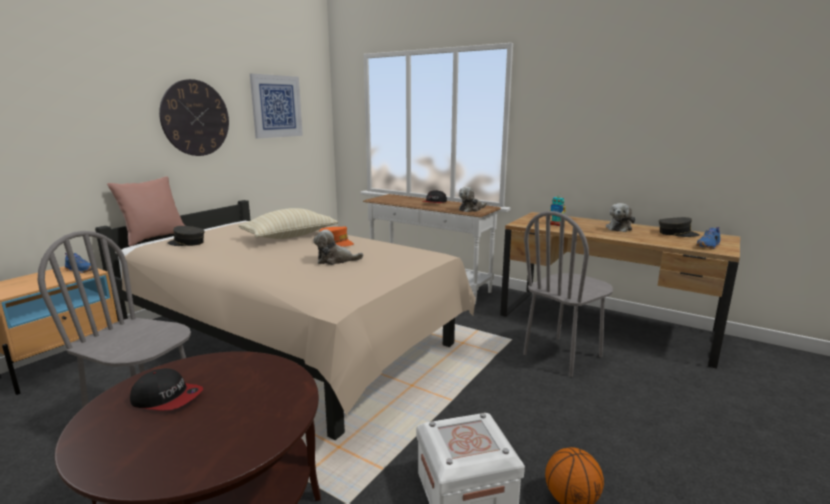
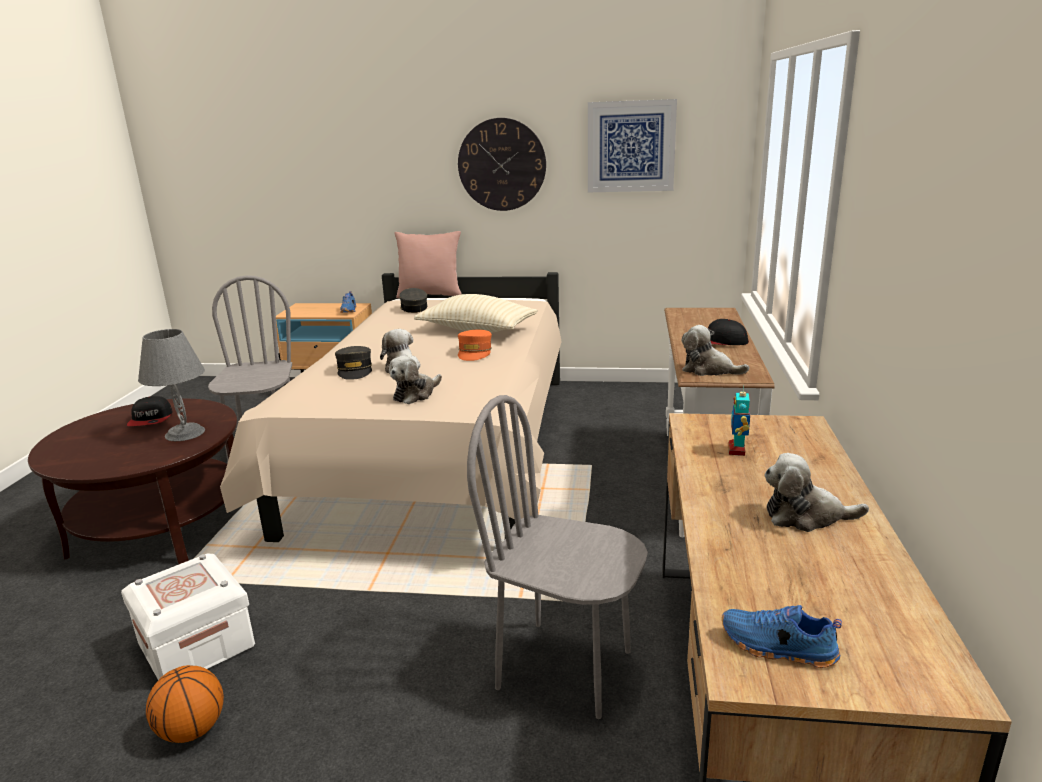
camera: 65 degrees right, 5 degrees up
grey cap [659,217,699,237] -> grey cap moved to [335,346,372,380]
none -> grey table lamp [138,329,205,441]
none -> plush toy [389,356,442,404]

